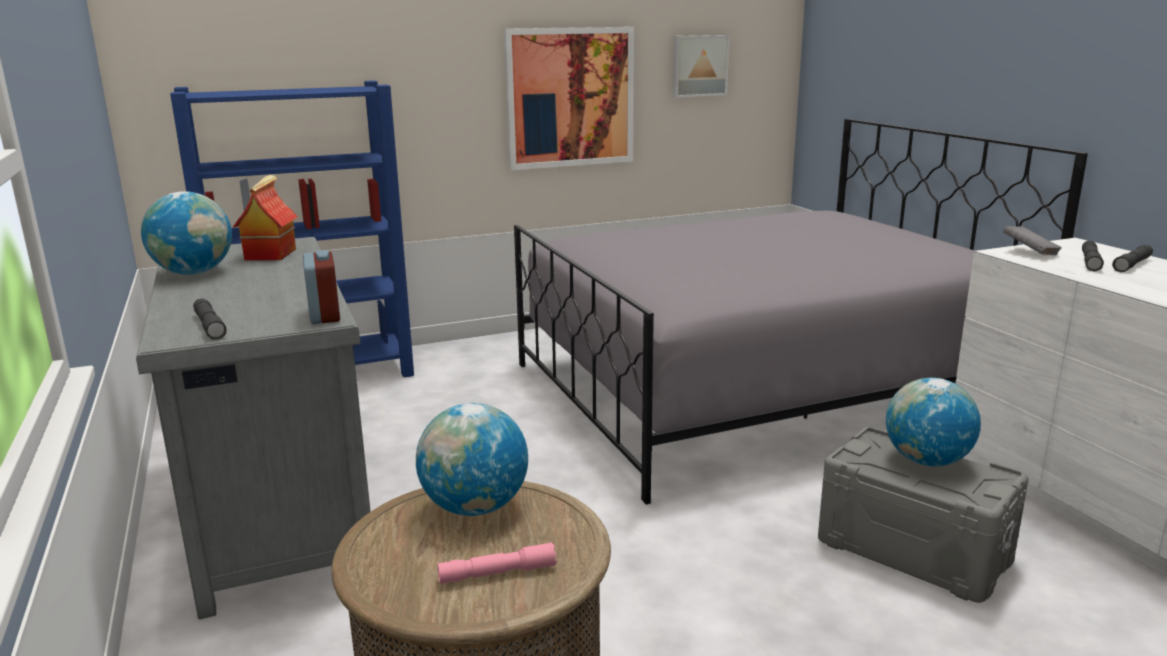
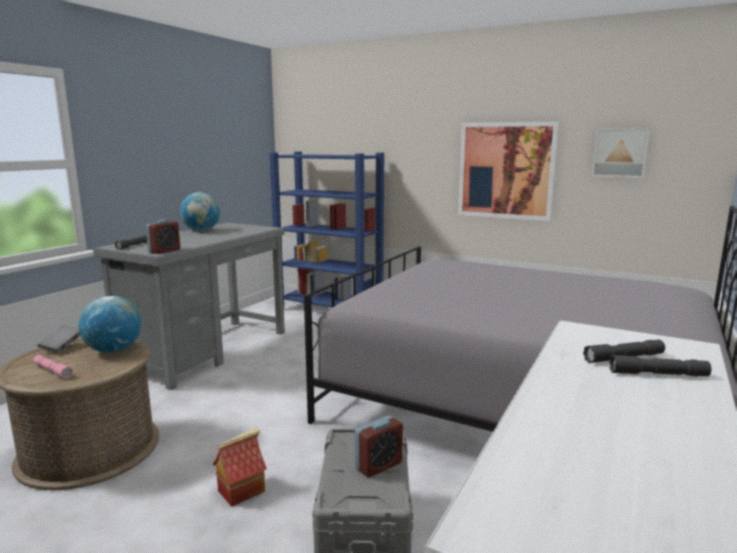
camera: 50 degrees right, 5 degrees down
toy house [233,175,298,260] -> toy house moved to [213,427,267,507]
globe [886,378,981,466] -> alarm clock [355,416,403,477]
grey book [1003,226,1062,255] -> grey book moved to [37,324,80,354]

